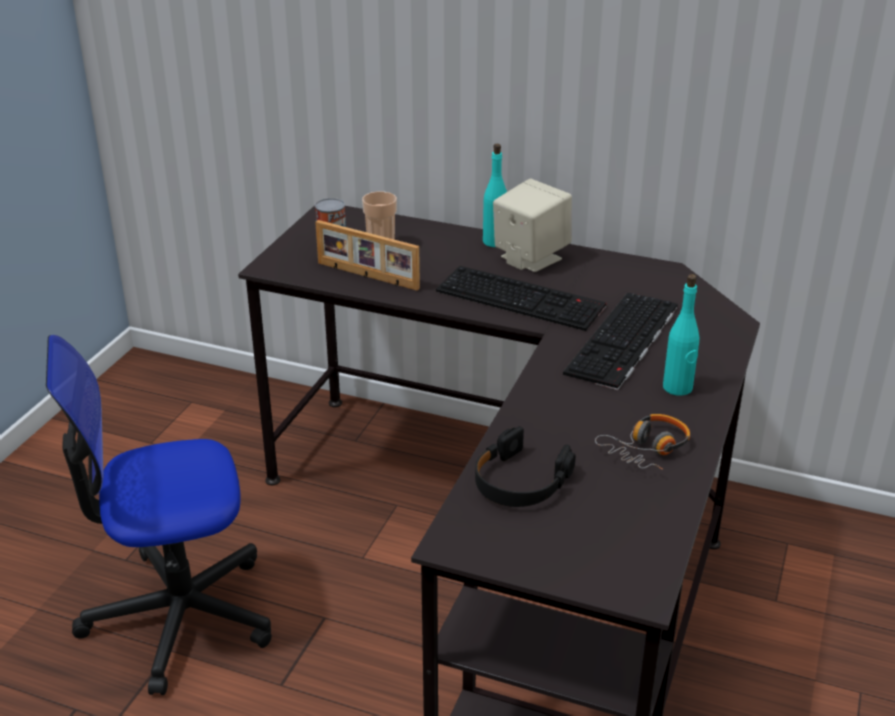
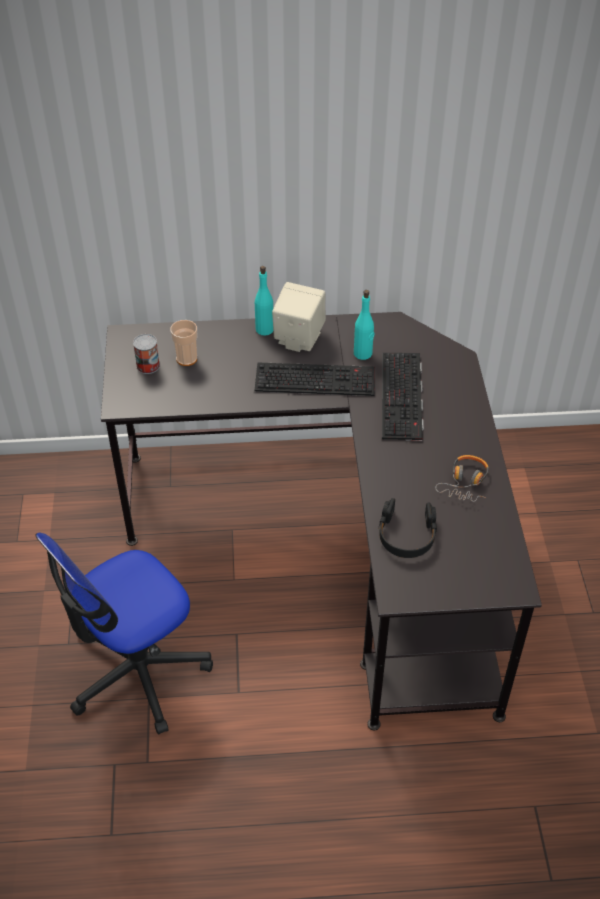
camera: 25 degrees left, 15 degrees up
picture frame [315,220,420,291] -> none
turquoise bottle [663,274,699,396] -> turquoise bottle moved to [354,290,374,360]

